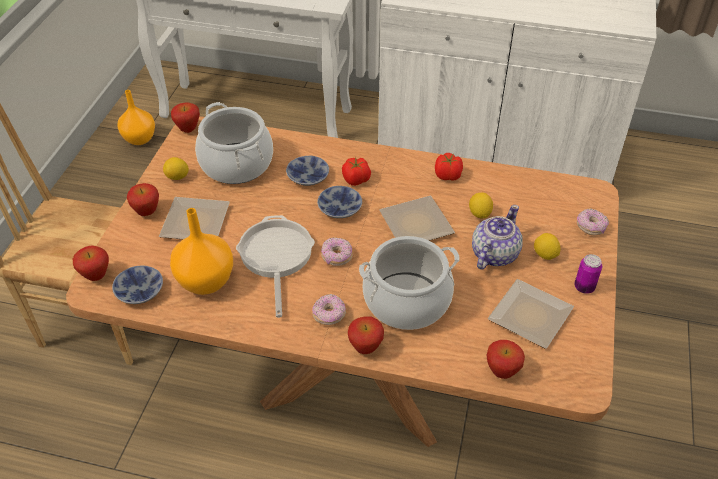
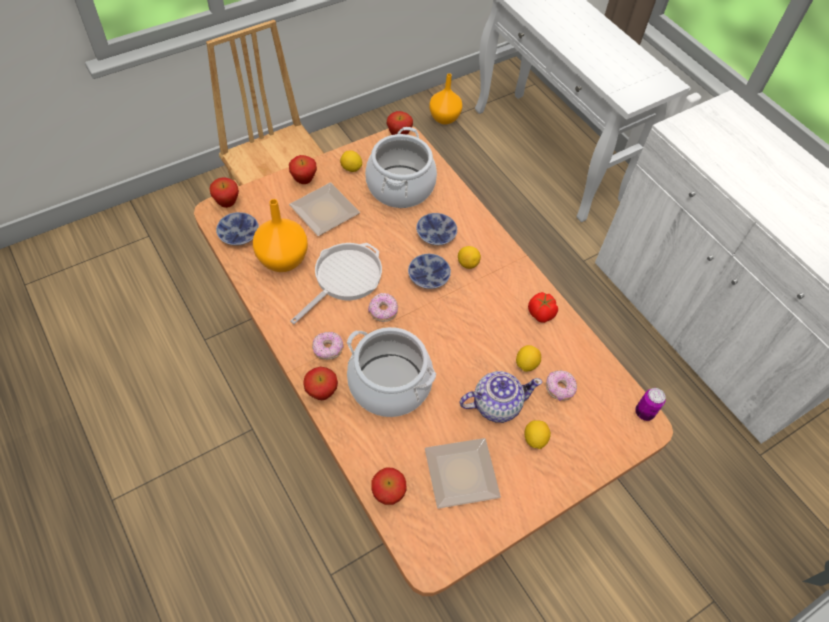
camera: 40 degrees right, 10 degrees up
tomato [342,157,371,186] -> lemon [458,246,481,269]
plate [379,196,455,241] -> none
can [574,254,602,294] -> can moved to [635,388,666,421]
donut [577,208,609,235] -> donut moved to [546,370,577,401]

